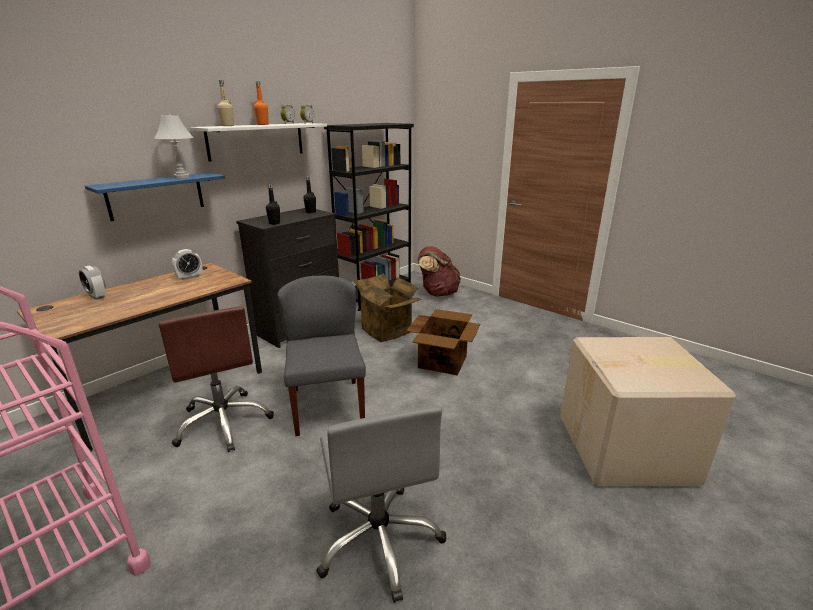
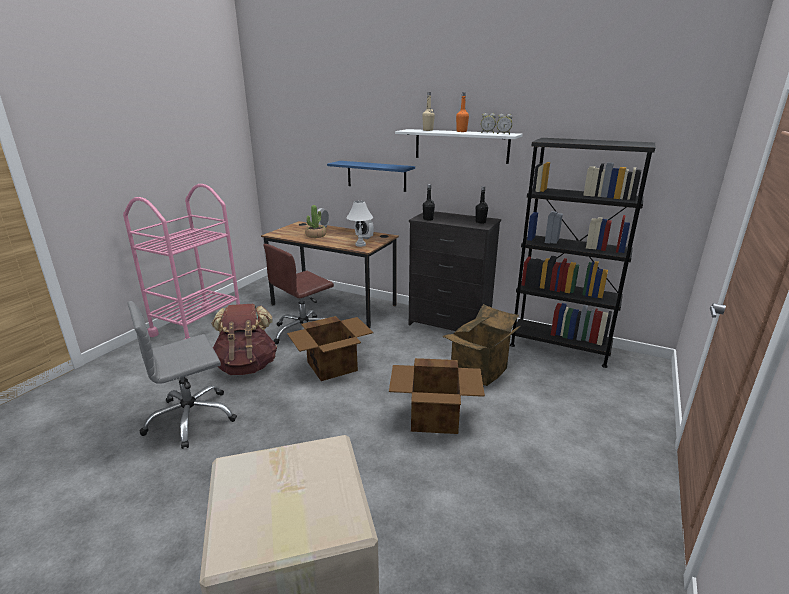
camera: 75 degrees right, 0 degrees up
white table lamp [154,115,194,178] -> white table lamp moved to [346,201,373,247]
grey chair [277,276,366,436] -> cardboard box [287,316,373,381]
brown backpack [418,246,461,297] -> brown backpack moved to [211,304,277,375]
none -> potted plant [305,205,326,238]

